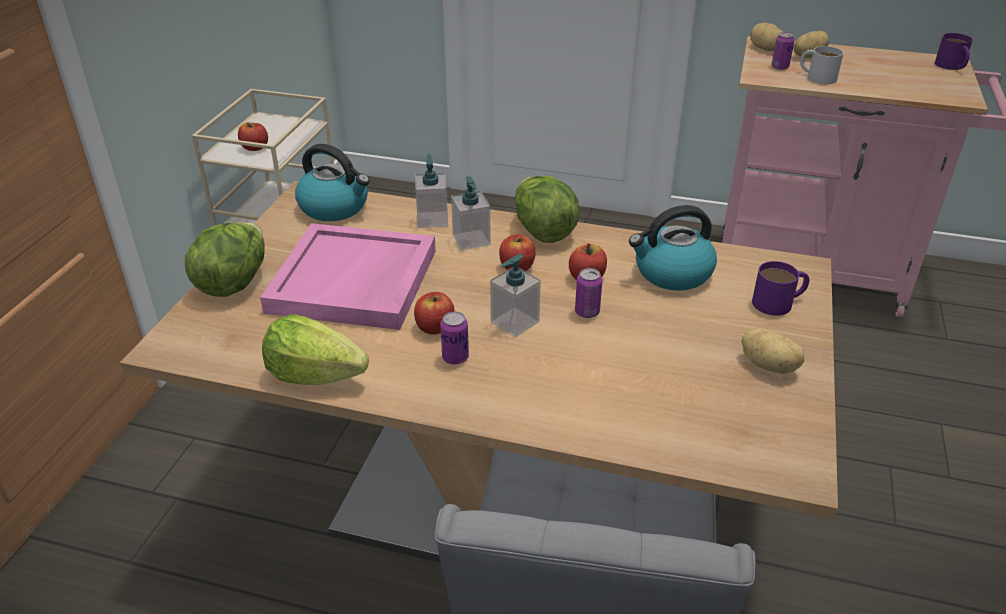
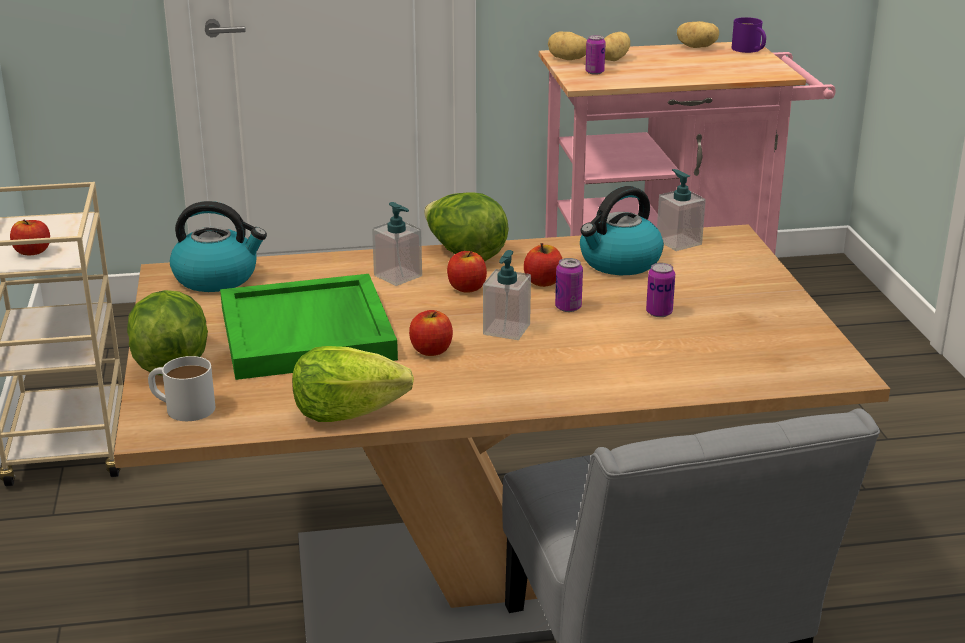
camera: 25 degrees left, 10 degrees down
pink tray [260,223,436,330] -> green tray [220,274,398,380]
soap dispenser [415,154,448,228] -> soap dispenser moved to [657,169,706,251]
can [440,311,469,364] -> can moved to [646,263,675,317]
potato [741,329,804,374] -> potato moved to [677,21,719,48]
purple mug [752,261,809,316] -> none
white mug [800,46,844,84] -> white mug moved to [148,356,215,421]

